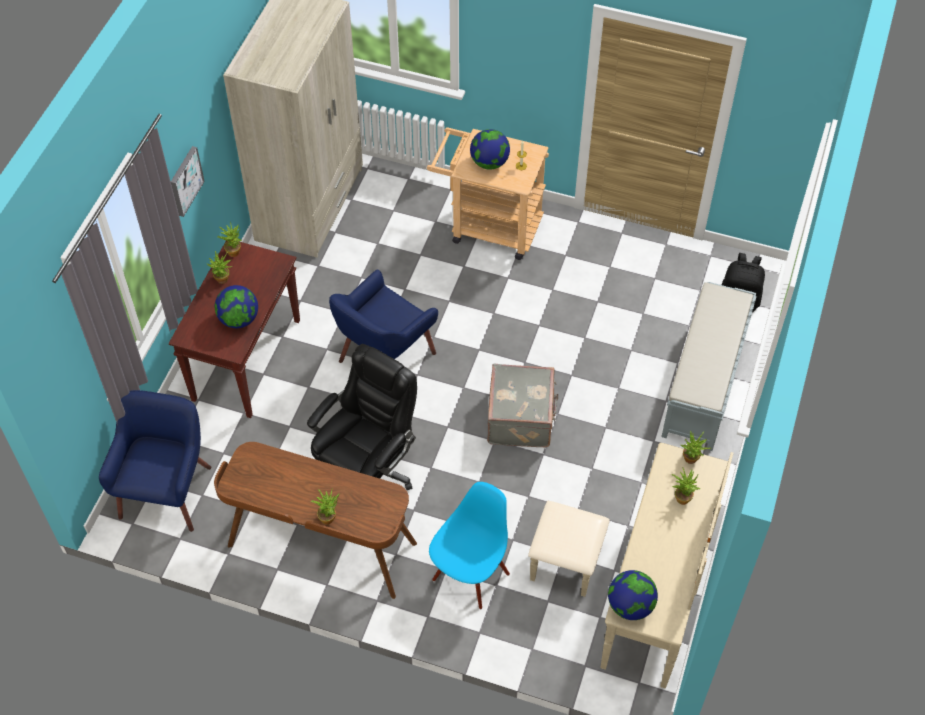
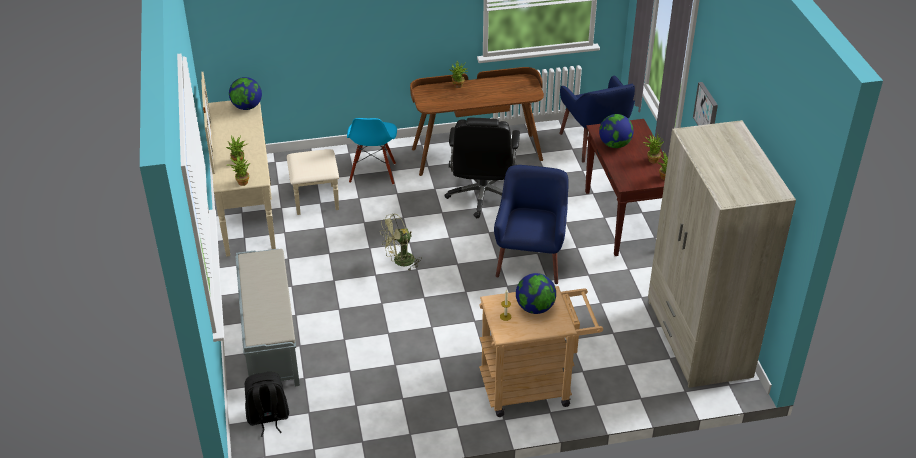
camera: 150 degrees right, 15 degrees down
grey suitcase [487,364,558,447] -> green fan [380,213,422,272]

